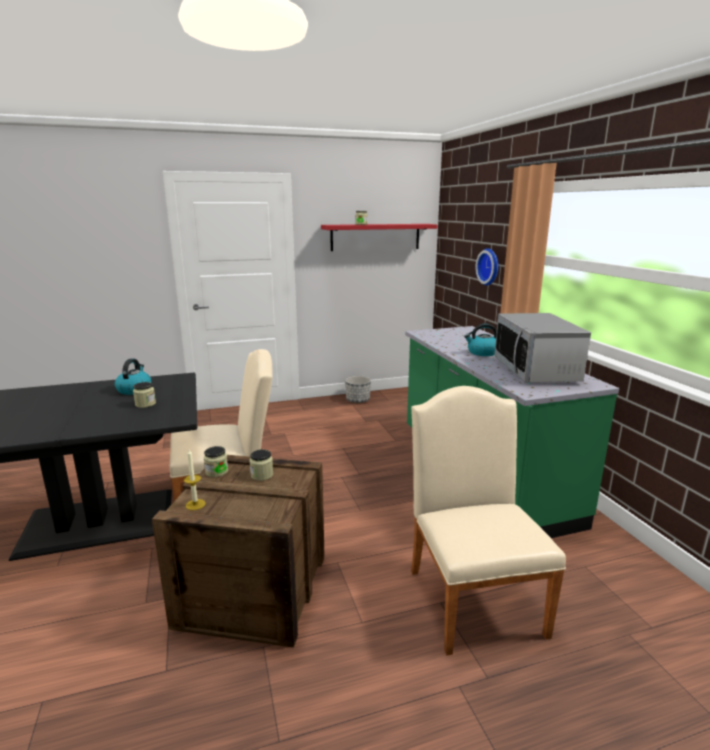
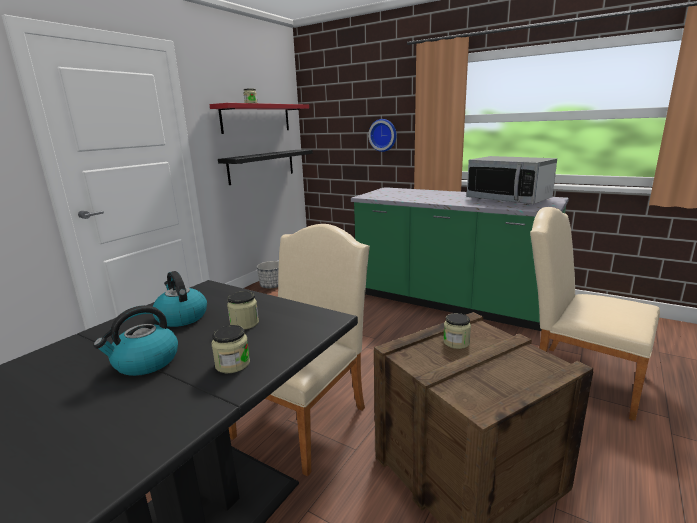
camera: 40 degrees left, 0 degrees up
candle [184,450,206,510] -> none
jar [204,446,228,477] -> jar moved to [211,325,250,373]
kettle [464,324,497,356] -> kettle moved to [93,305,178,376]
none -> black shelf [218,150,313,185]

